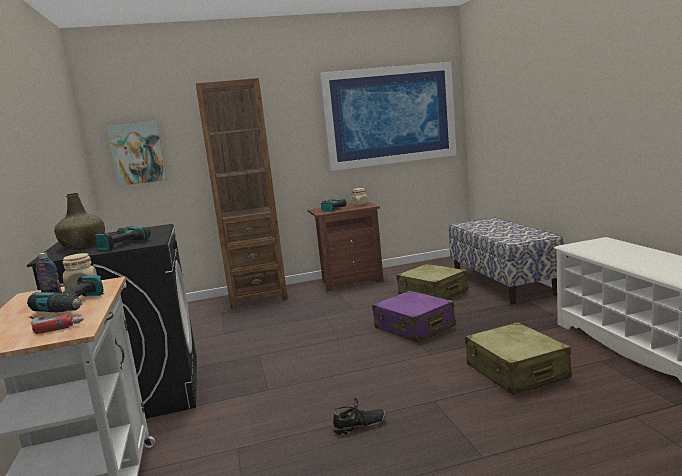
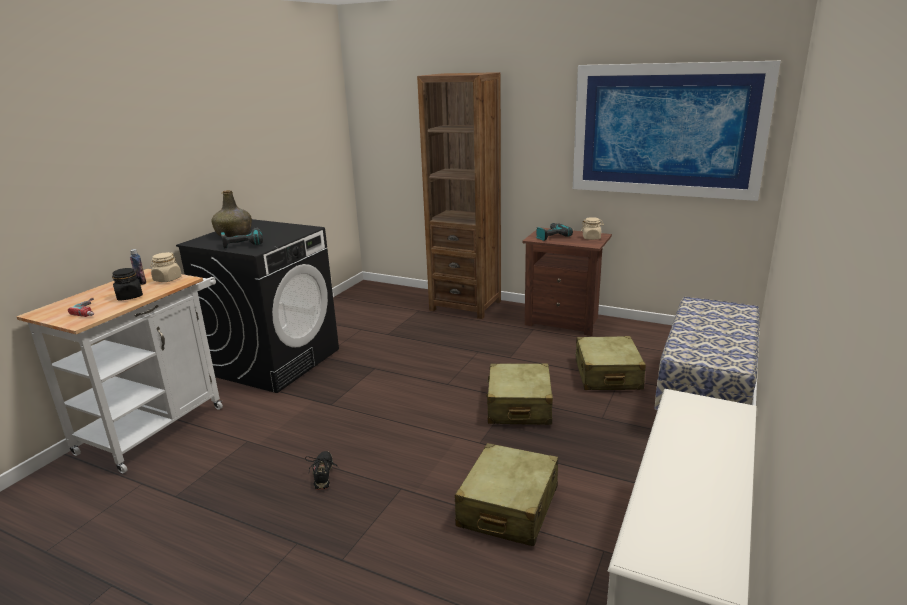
camera: 40 degrees right, 10 degrees up
power drill [27,275,104,312] -> black jar [112,268,143,300]
picture [106,121,167,186] -> none
black shoe [332,398,386,435] -> black shoe turned 120 degrees counterclockwise [305,451,337,490]
purple suitcase [372,291,456,343] -> beige suitcase [486,363,553,425]

